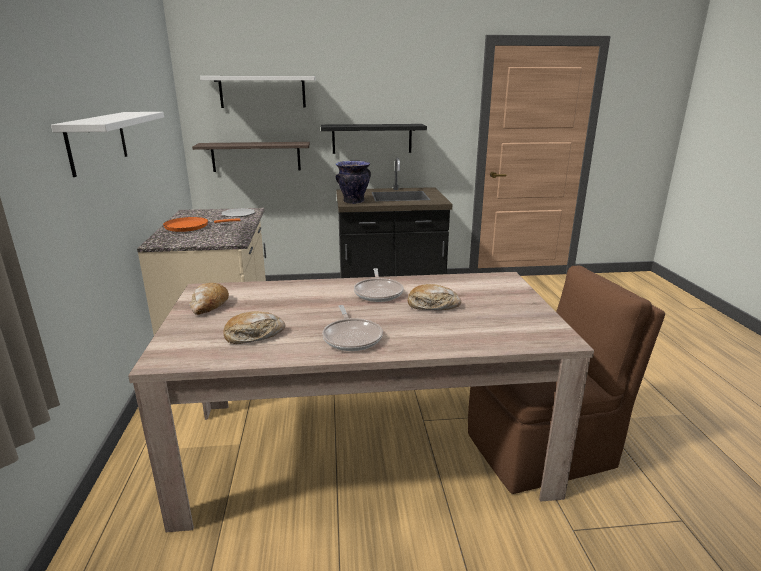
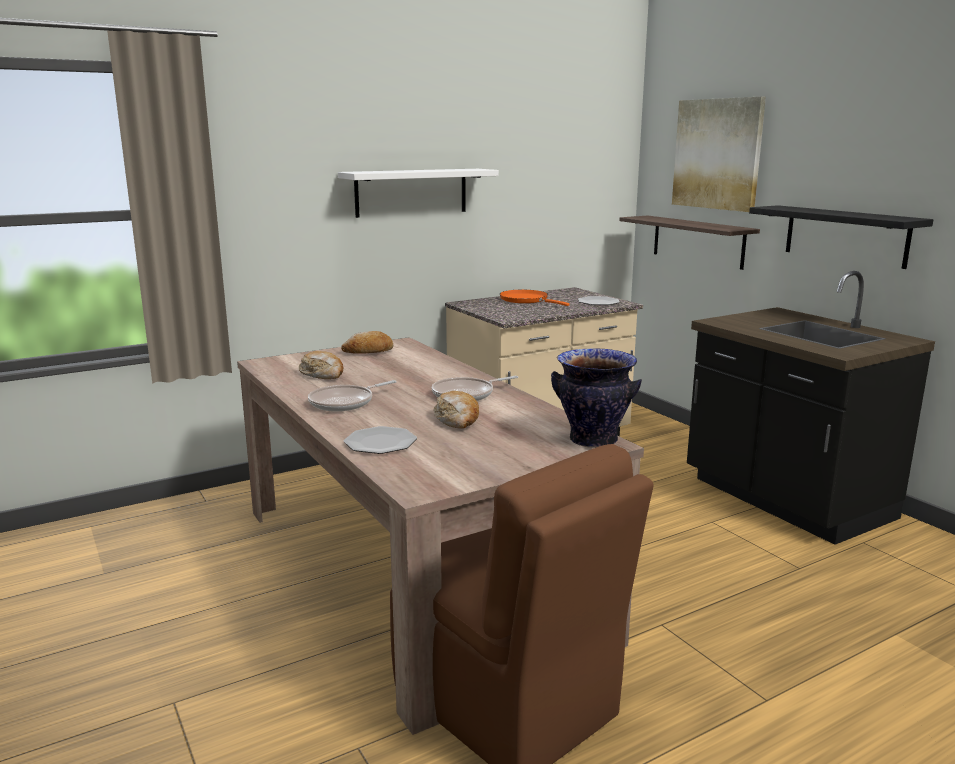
camera: 65 degrees right, 5 degrees down
white shelf [200,76,315,108] -> picture [672,97,766,212]
vase [336,161,371,204] -> vase moved to [551,348,642,448]
none -> plate [344,426,417,454]

